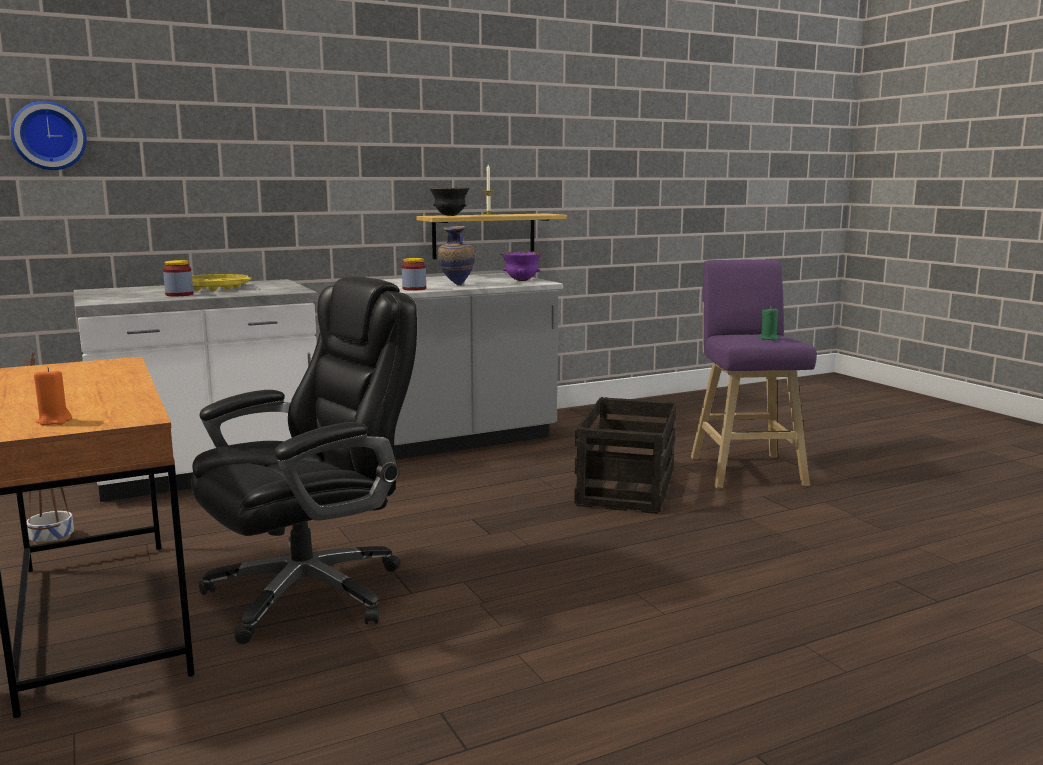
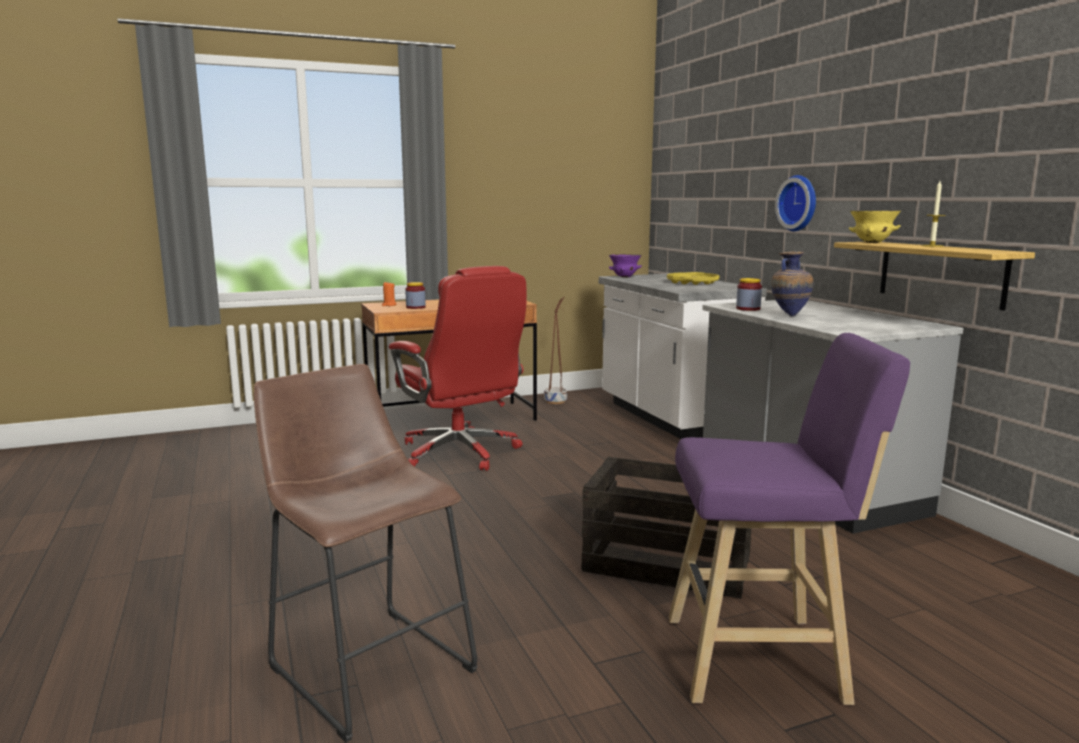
camera: 95 degrees right, 0 degrees up
wall clock [11,101,87,170] -> wall clock moved to [775,175,816,231]
jar [163,260,193,296] -> jar moved to [405,282,426,309]
black office chair [191,276,417,644] -> red office chair [389,266,527,471]
black bowl [430,188,469,216] -> yellow bowl [849,210,901,243]
purple bowl [501,251,542,281] -> purple bowl moved to [609,254,642,278]
green candle [759,308,780,340] -> none
none -> brown stool [254,364,478,743]

